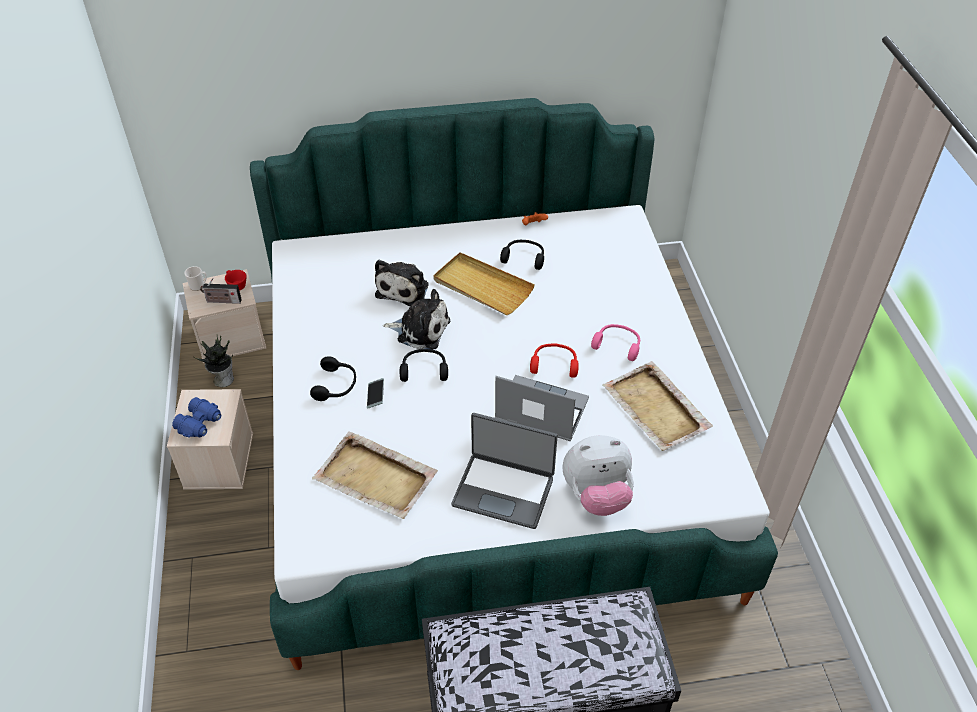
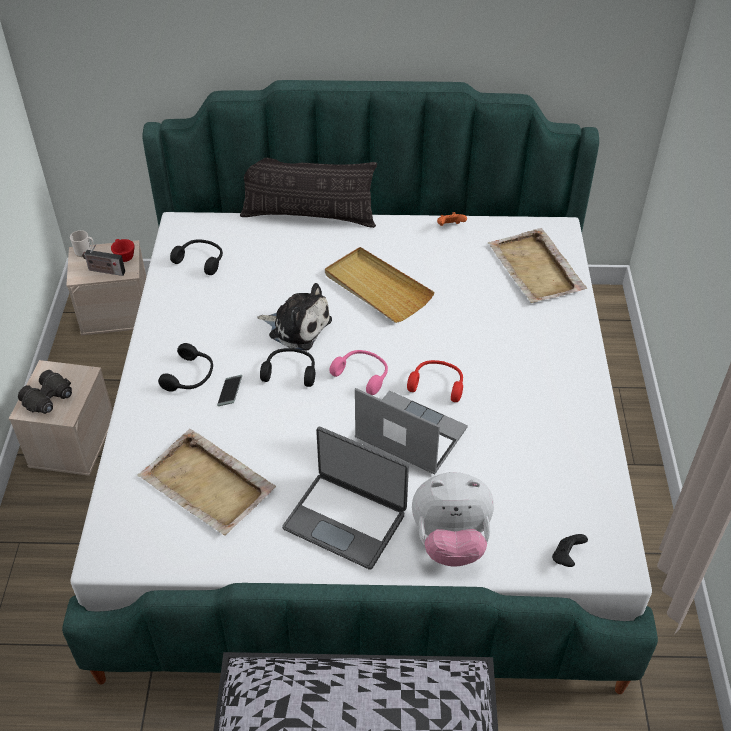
camera: 10 degrees right, 0 degrees up
blue binoculars [172,397,221,438] -> black binoculars [18,370,72,414]
potted plant [194,335,234,387] -> none
plush toy [375,260,429,306] -> none
black headphones [500,240,544,270] -> black headphones moved to [170,239,223,275]
pink headphones [591,324,640,361] -> pink headphones moved to [329,350,388,395]
beige tray [602,361,713,451] -> beige tray moved to [487,228,587,303]
none -> pillow [240,158,377,228]
none -> black game controller [552,534,588,567]

